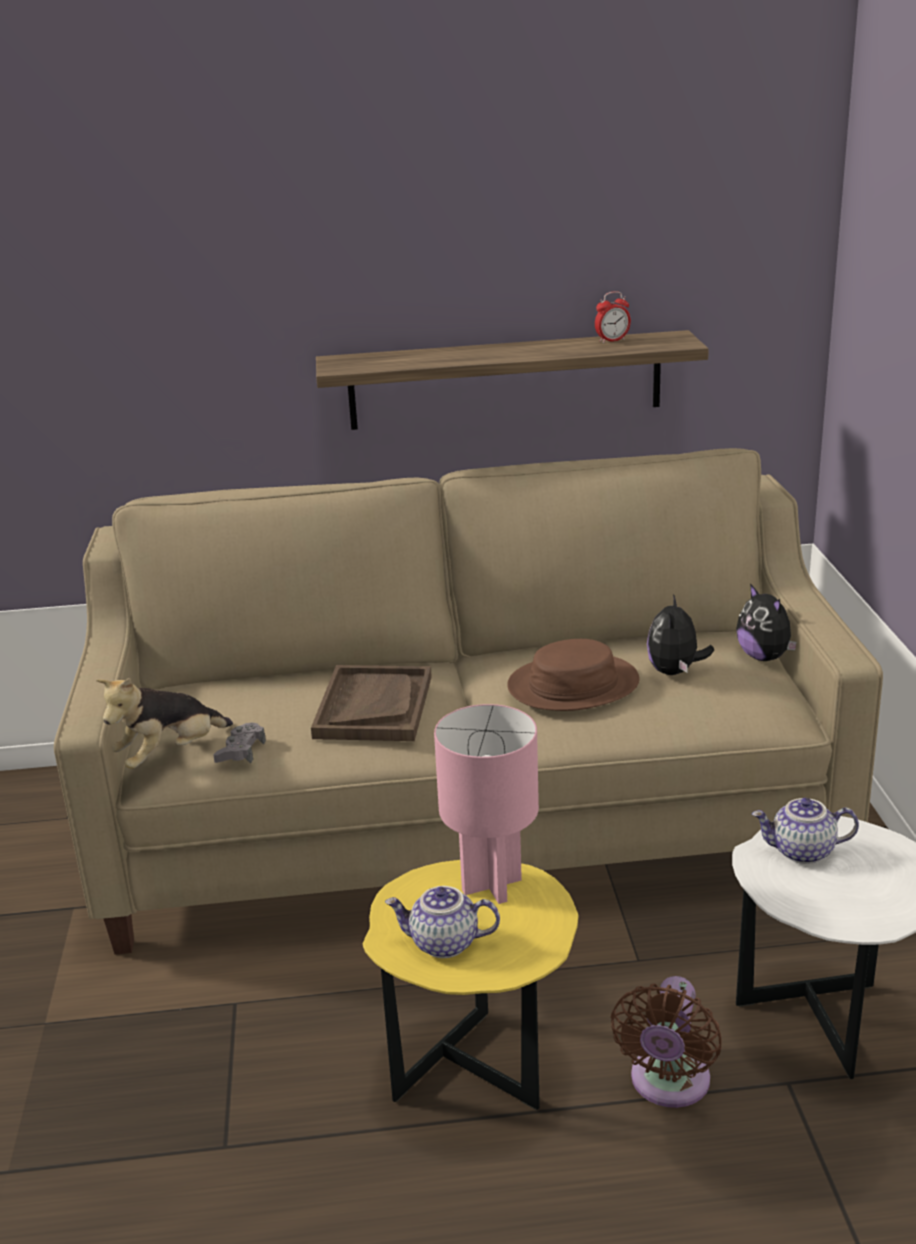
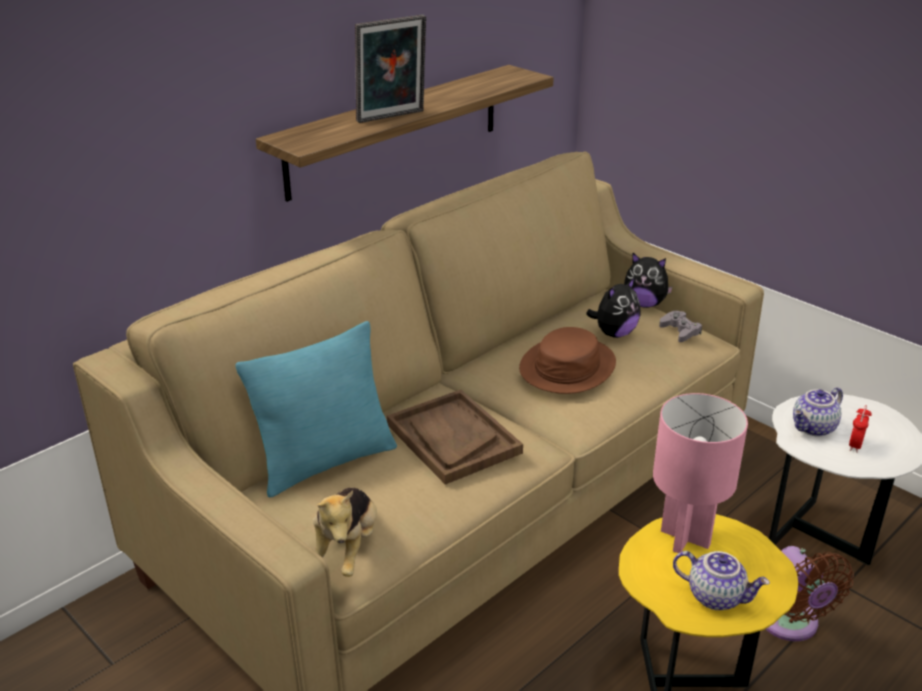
camera: 40 degrees left, 5 degrees up
grey game controller [214,723,266,763] -> grey game controller moved to [659,311,702,342]
teapot [385,886,500,958] -> teapot turned 120 degrees counterclockwise [673,551,770,610]
alarm clock [595,291,631,343] -> alarm clock moved to [849,405,872,453]
plush toy [647,594,714,675] -> plush toy turned 105 degrees counterclockwise [586,277,641,338]
none -> turquoise pillow [235,321,397,498]
none -> picture frame [355,14,426,123]

